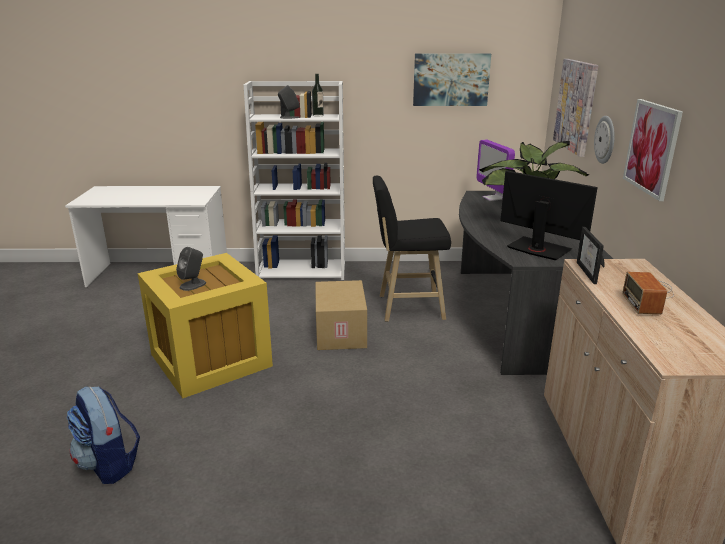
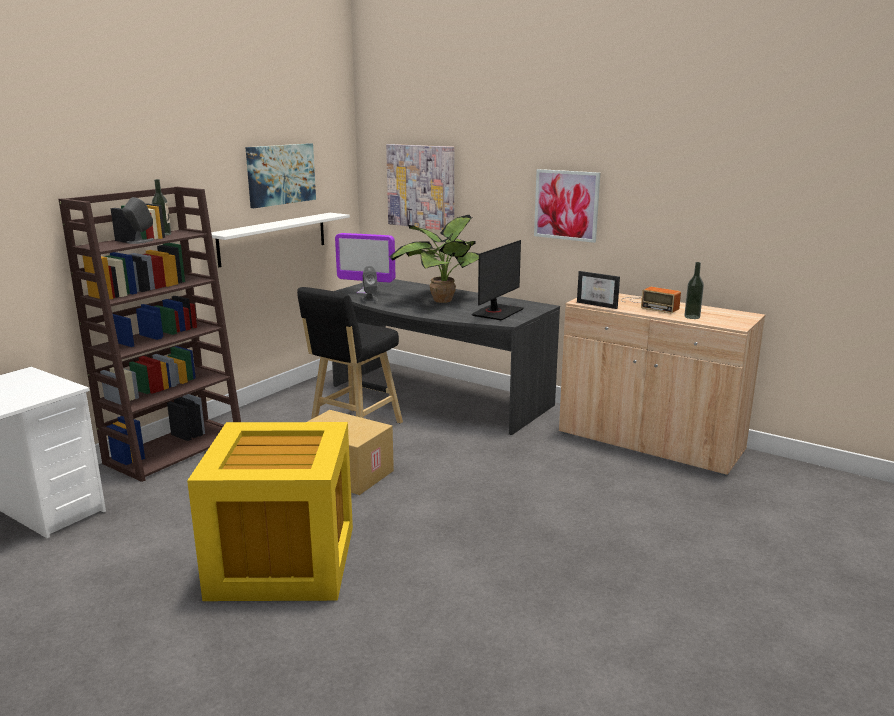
camera: 55 degrees left, 5 degrees down
backpack [67,386,140,484] -> none
grey speaker [176,247,206,291] -> grey speaker moved to [362,266,378,303]
white bookcase [244,81,345,280] -> brown bookcase [59,187,241,482]
monitor [500,171,598,260] -> monitor turned 135 degrees clockwise [472,240,524,320]
wall clock [594,116,615,164] -> none
none -> white shelf [211,213,350,267]
none -> bottle [684,262,704,319]

